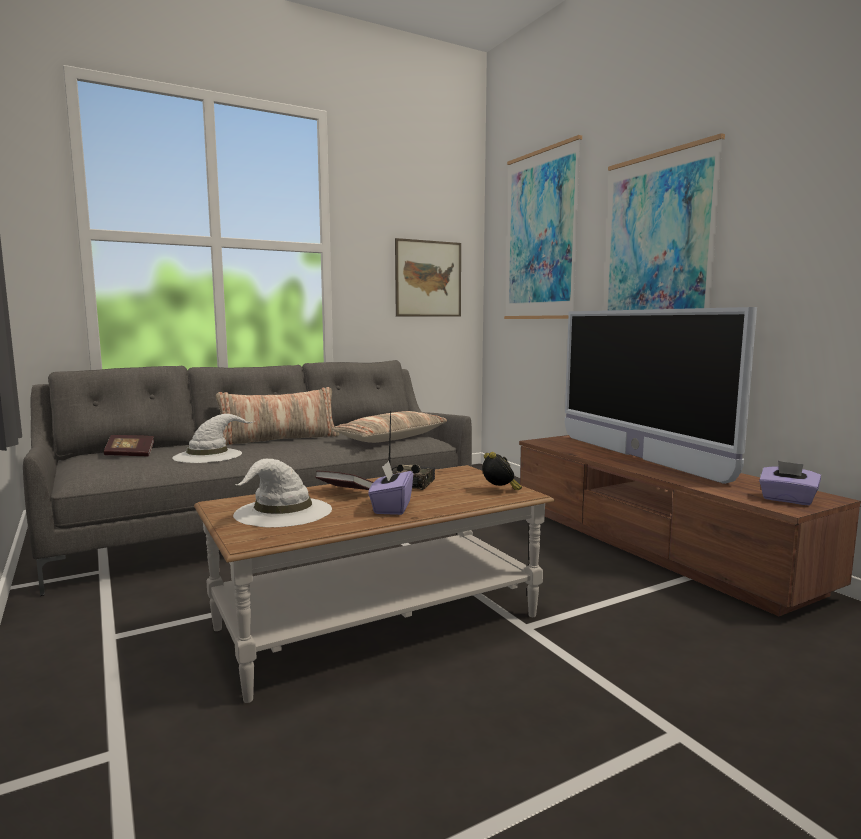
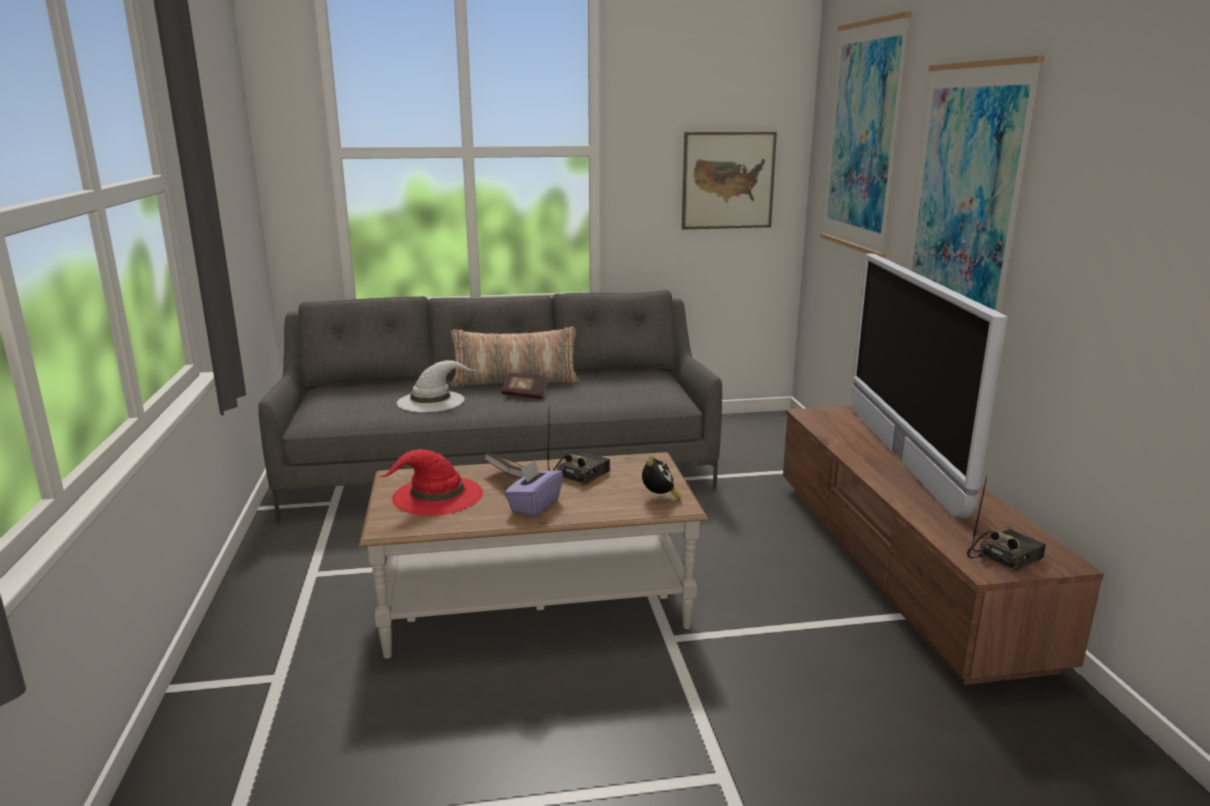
camera: 20 degrees right, 10 degrees up
book [104,435,154,457] -> book moved to [502,373,548,399]
white hat [233,459,332,528] -> red hat [379,449,483,515]
pillow [332,411,447,443] -> none
purple tissue box [759,461,821,505] -> radio [967,476,1046,572]

